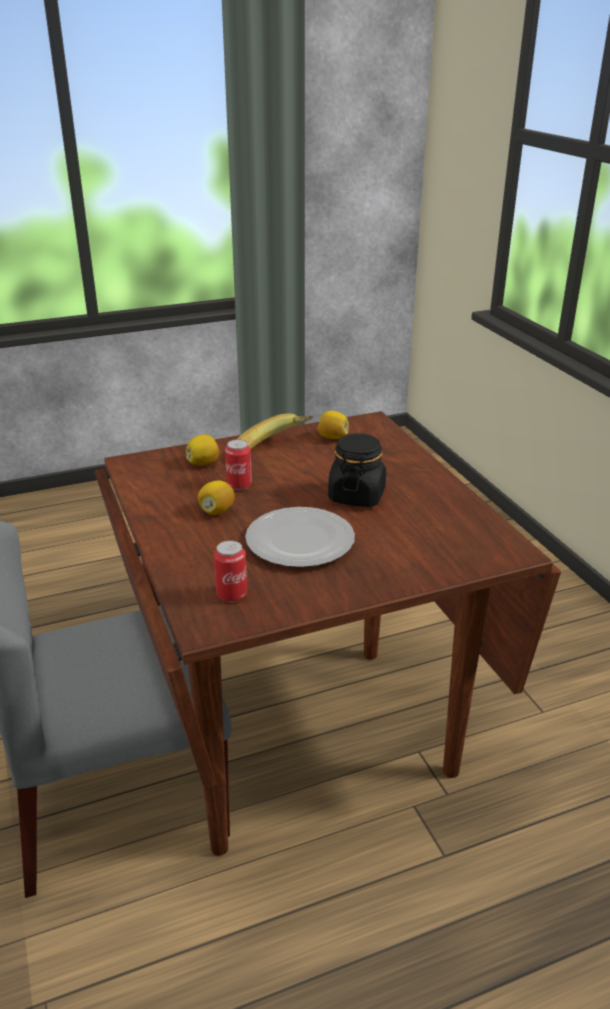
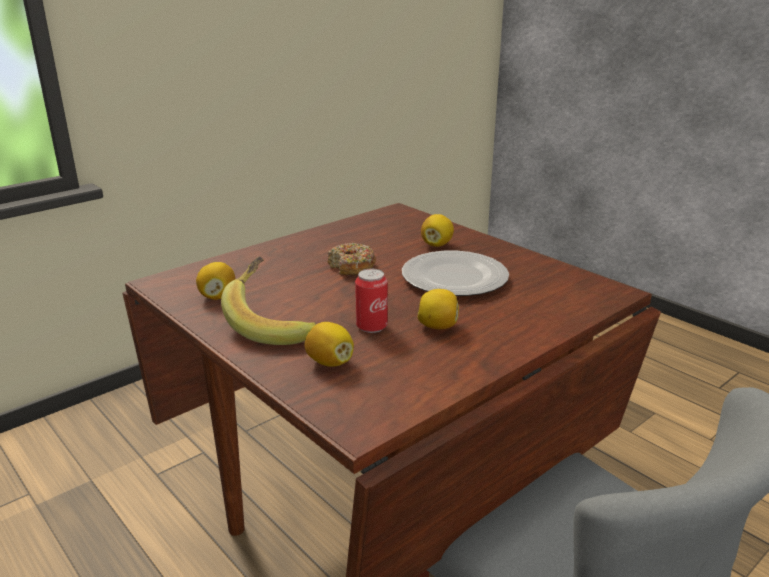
camera: 110 degrees left, 5 degrees down
can [214,540,247,602] -> none
black jar [328,433,386,507] -> donut [328,242,376,276]
none -> lemon [421,214,454,247]

